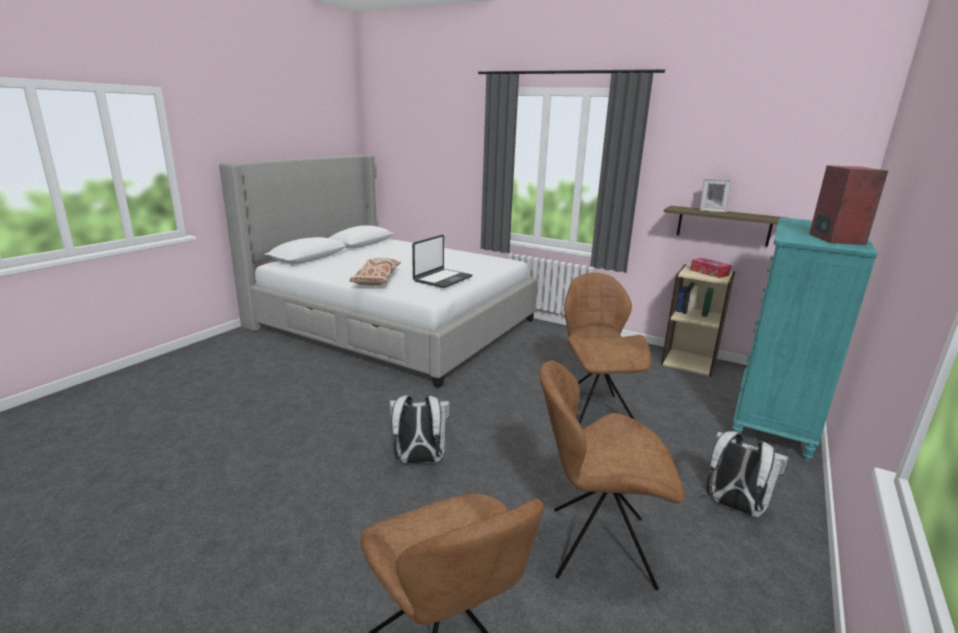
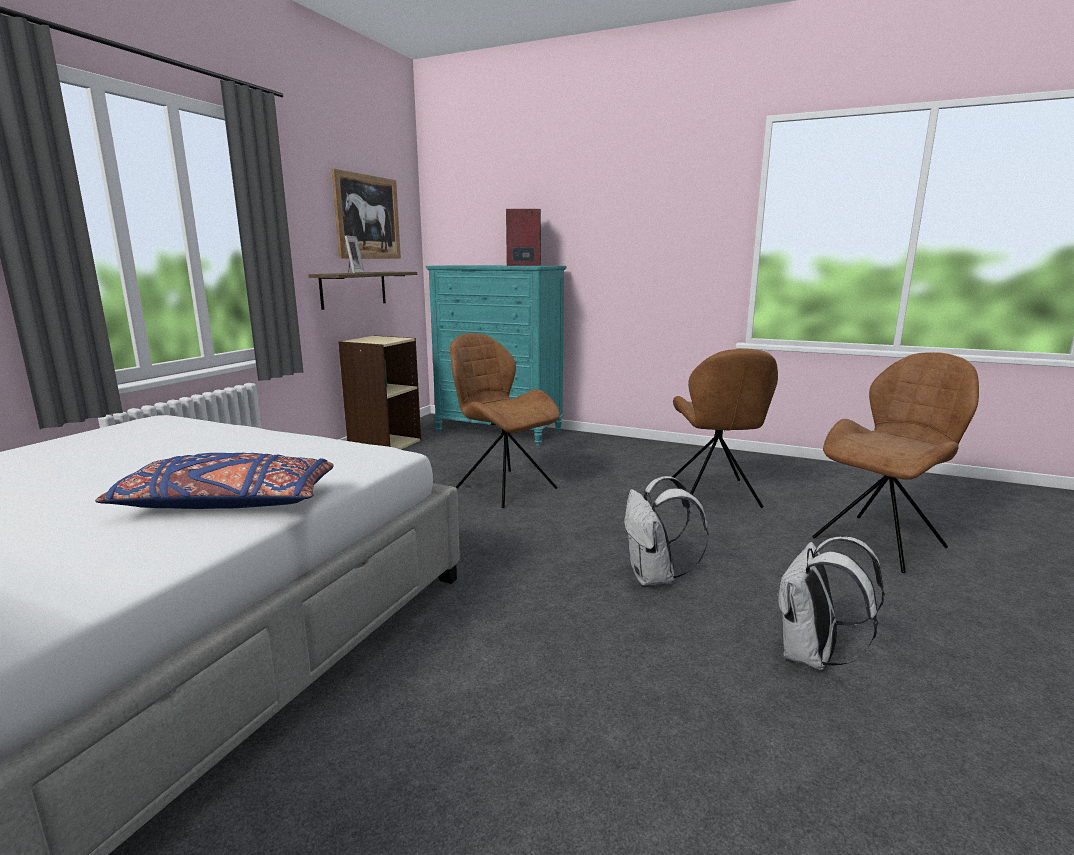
camera: 95 degrees left, 5 degrees down
beige pillow [349,257,401,286] -> blue pillow [95,453,334,509]
laptop [412,235,472,288] -> none
brown chair [564,272,651,423] -> brown chair turned 60 degrees clockwise [450,333,560,508]
tissue box [690,258,731,278] -> none
white backpack [707,431,789,517] -> white backpack moved to [777,537,885,670]
none -> picture [331,169,401,259]

